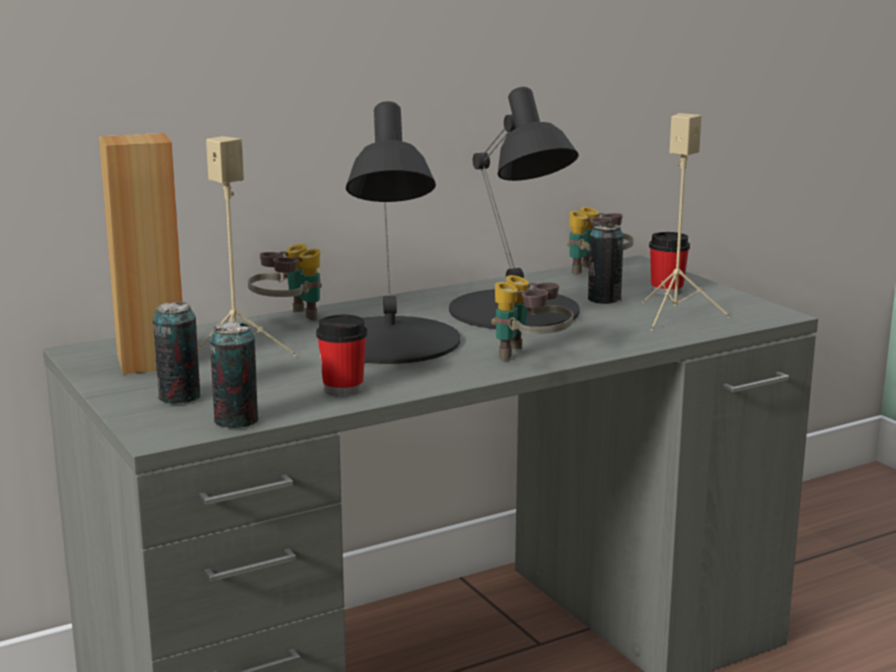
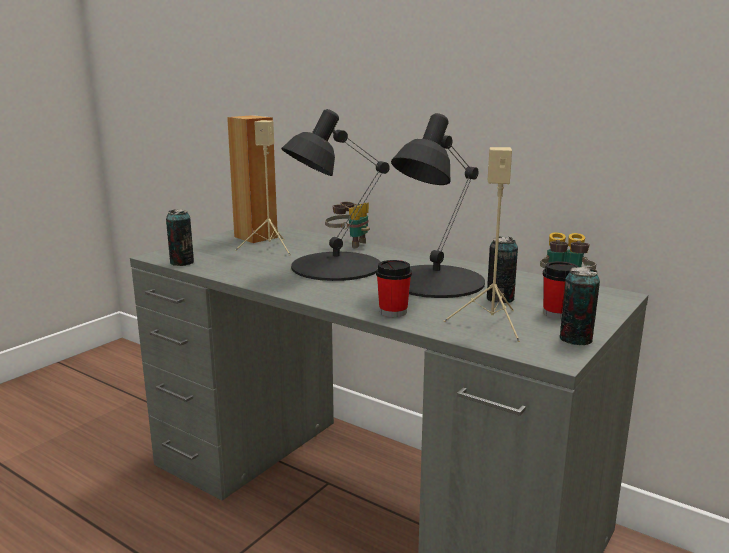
camera: 65 degrees right, 0 degrees up
can [153,302,200,404] -> can moved to [560,267,600,345]
cup [316,315,367,396] -> cup moved to [376,260,412,317]
binoculars [492,275,573,360] -> none

